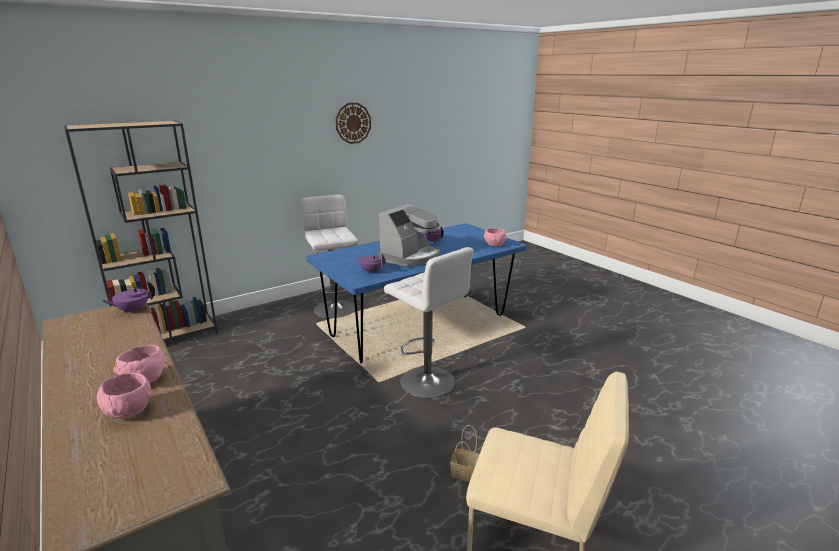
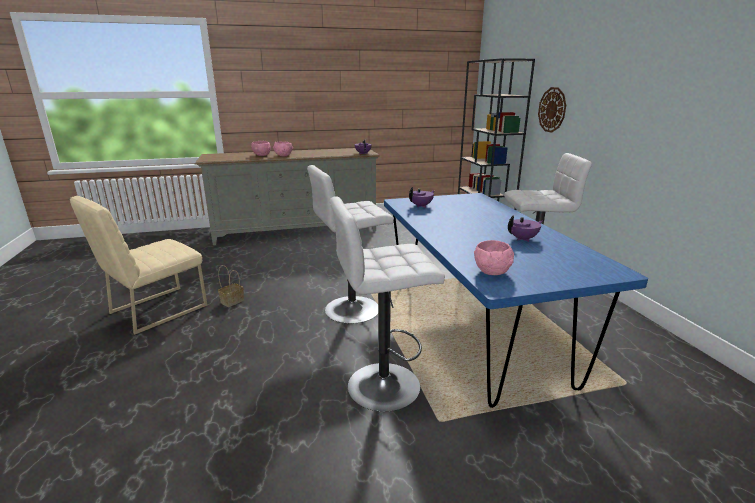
camera: 110 degrees right, 0 degrees up
wall clock [335,103,371,144] -> wall clock moved to [538,87,566,133]
coffee machine [378,204,440,266] -> none
none -> white stool [330,196,445,412]

